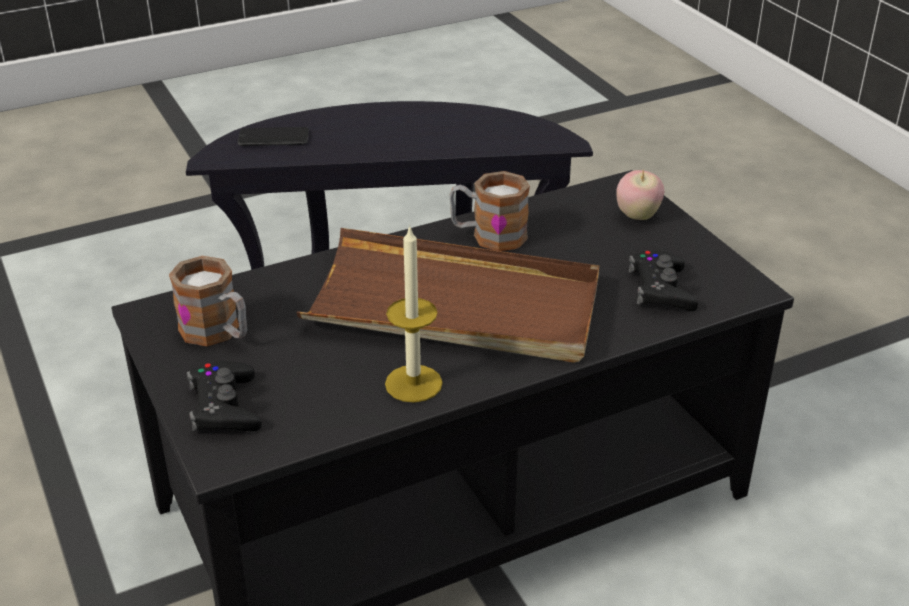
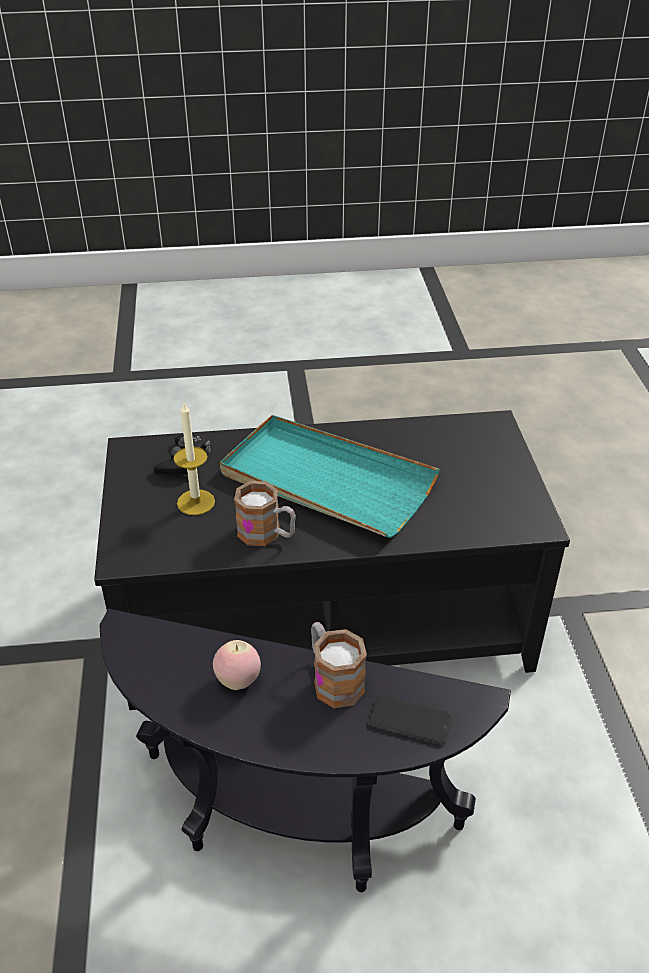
camera: 160 degrees left, 5 degrees up
mug [169,256,247,346] -> mug moved to [311,622,367,708]
black game controller [187,361,262,432] -> none
brown tray [296,228,599,363] -> turquoise tray [220,415,440,538]
candle [385,225,443,403] -> candle moved to [174,401,215,515]
apple [616,170,664,220] -> apple moved to [213,640,261,690]

